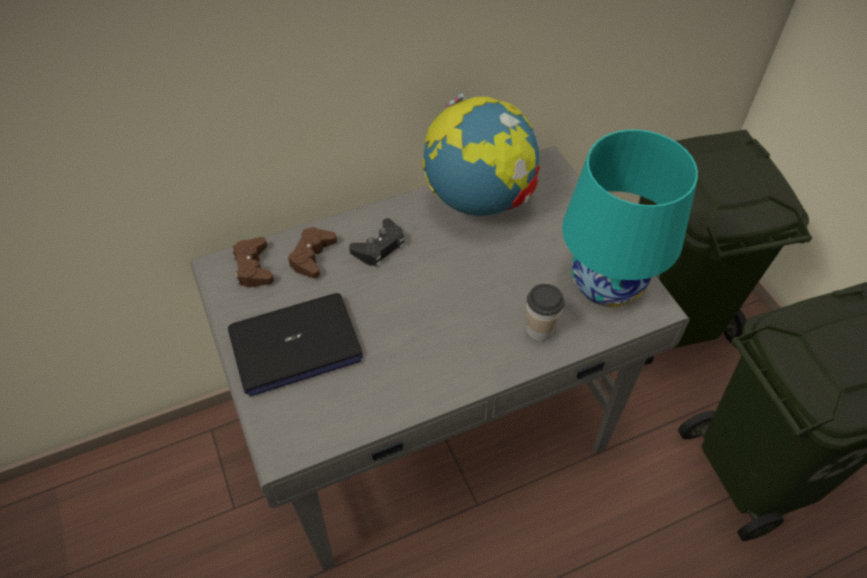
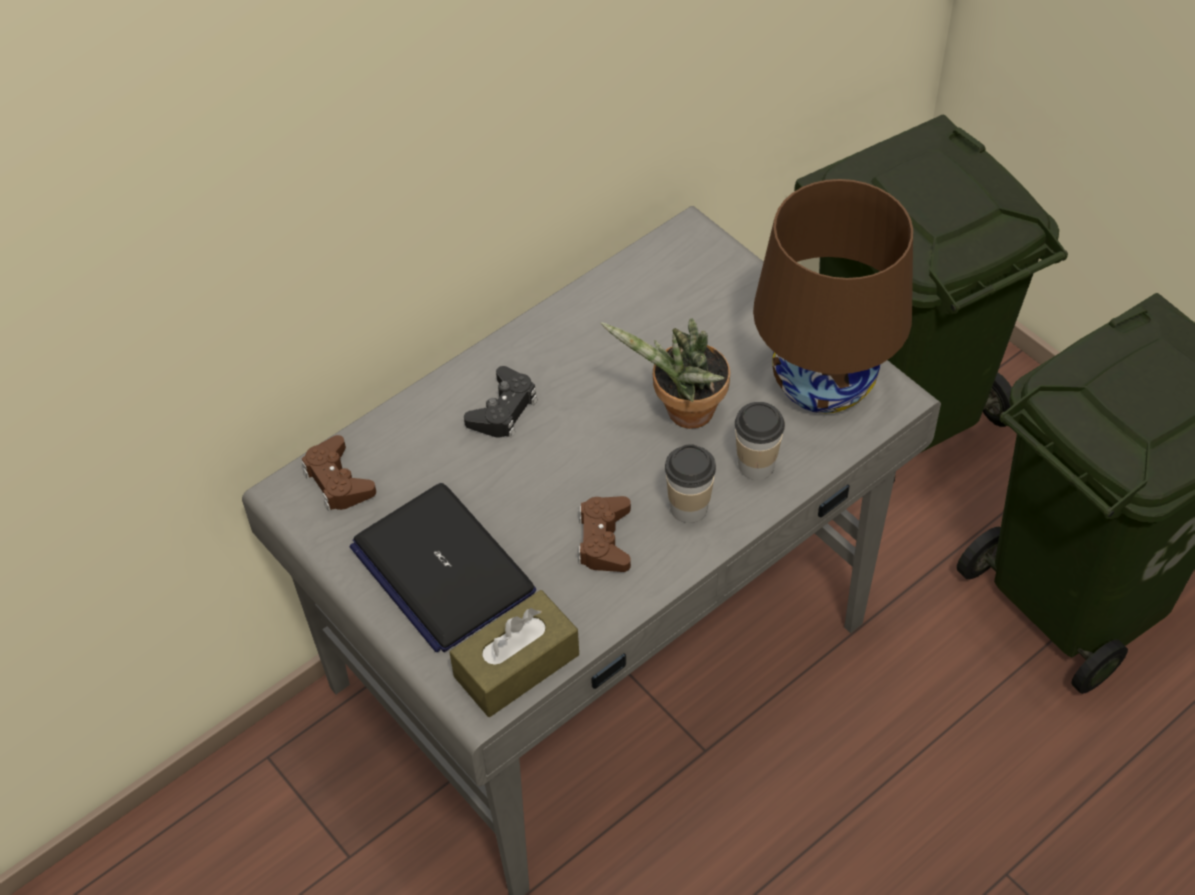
camera: 15 degrees left, 0 degrees up
laptop [228,293,363,397] -> laptop turned 90 degrees clockwise [349,483,536,652]
brown game controller [288,227,337,278] -> brown game controller moved to [578,496,631,572]
globe [422,93,540,216] -> none
turquoise table lamp [562,129,698,307] -> brown table lamp [753,179,913,414]
none -> brown tissue box [449,590,579,717]
none -> potted plant [601,318,730,429]
none -> cup [665,444,716,523]

